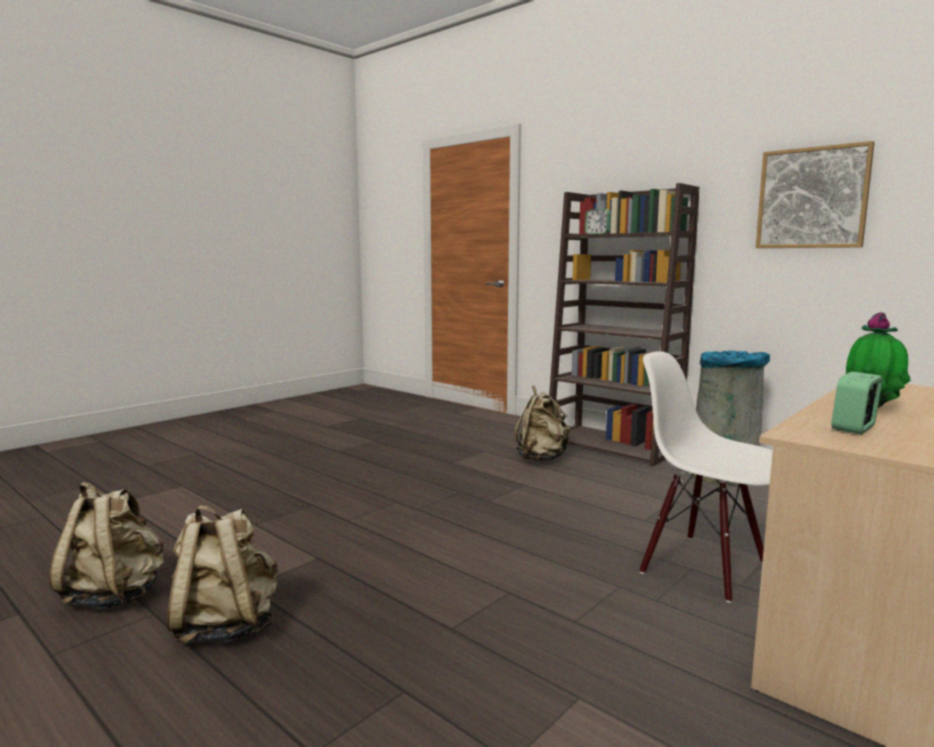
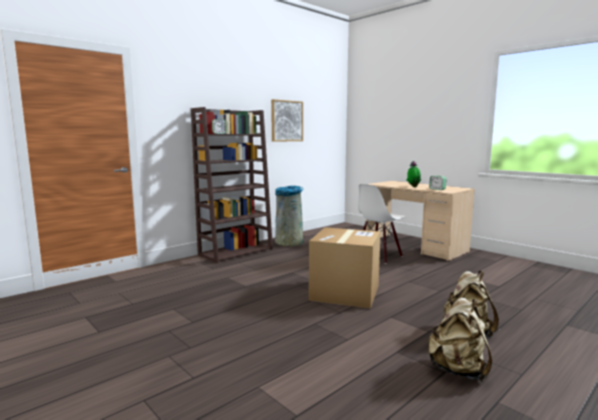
camera: 85 degrees left, 0 degrees up
beige backpack [515,386,570,461] -> none
none -> cardboard box [309,227,381,309]

